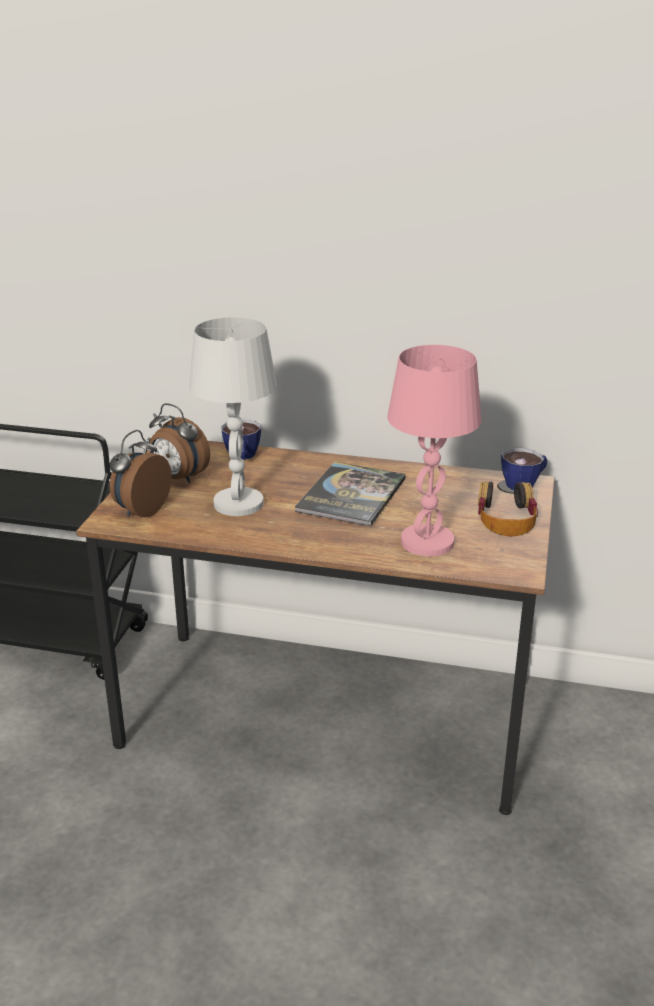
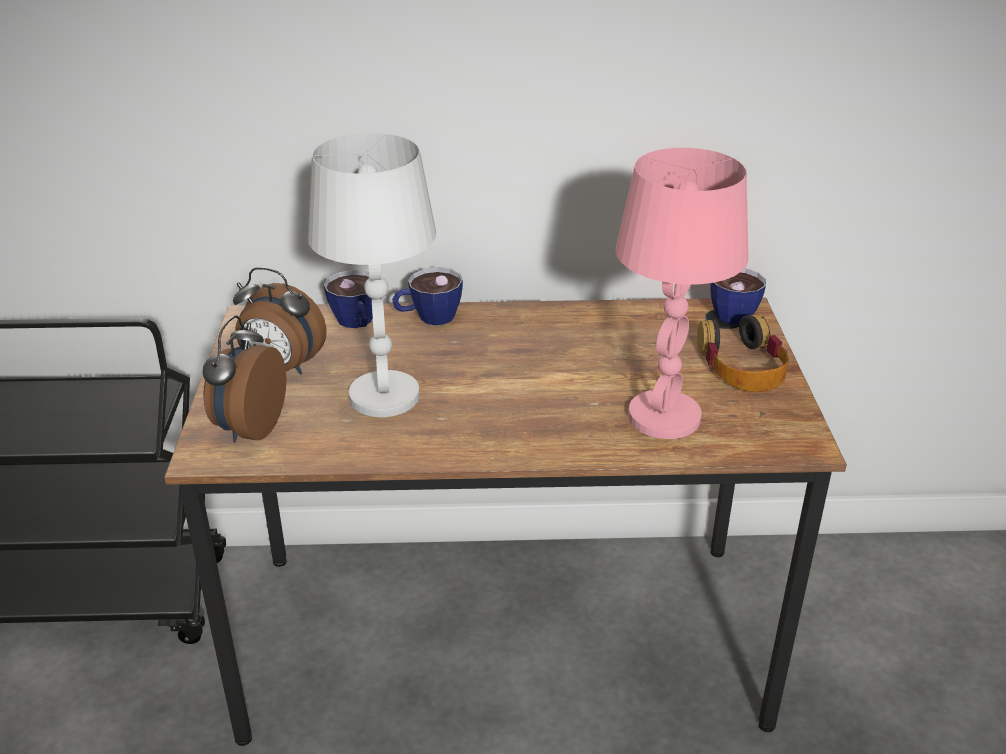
camera: 15 degrees left, 5 degrees up
book [295,462,406,526] -> none
none -> cup [392,267,463,325]

